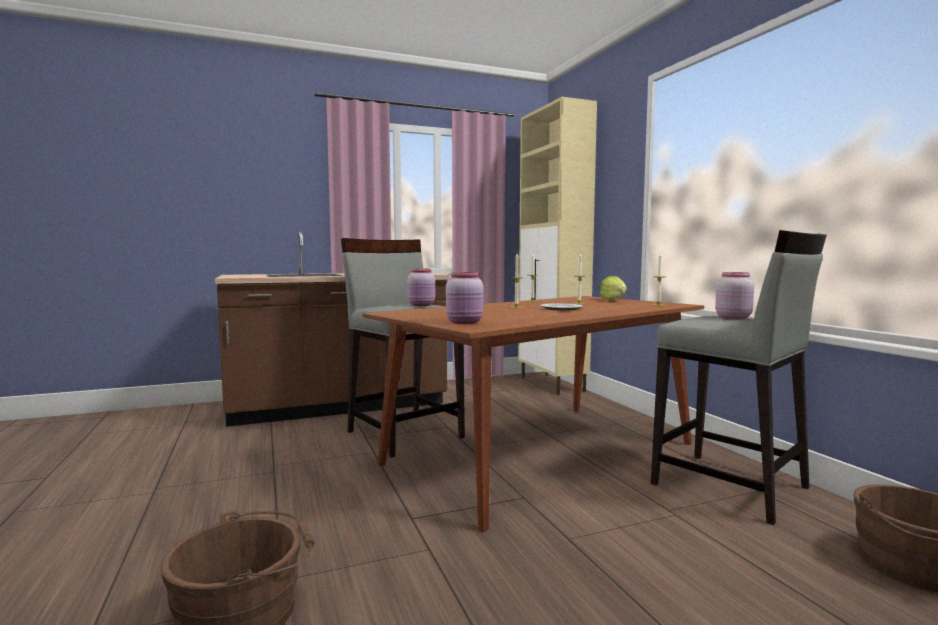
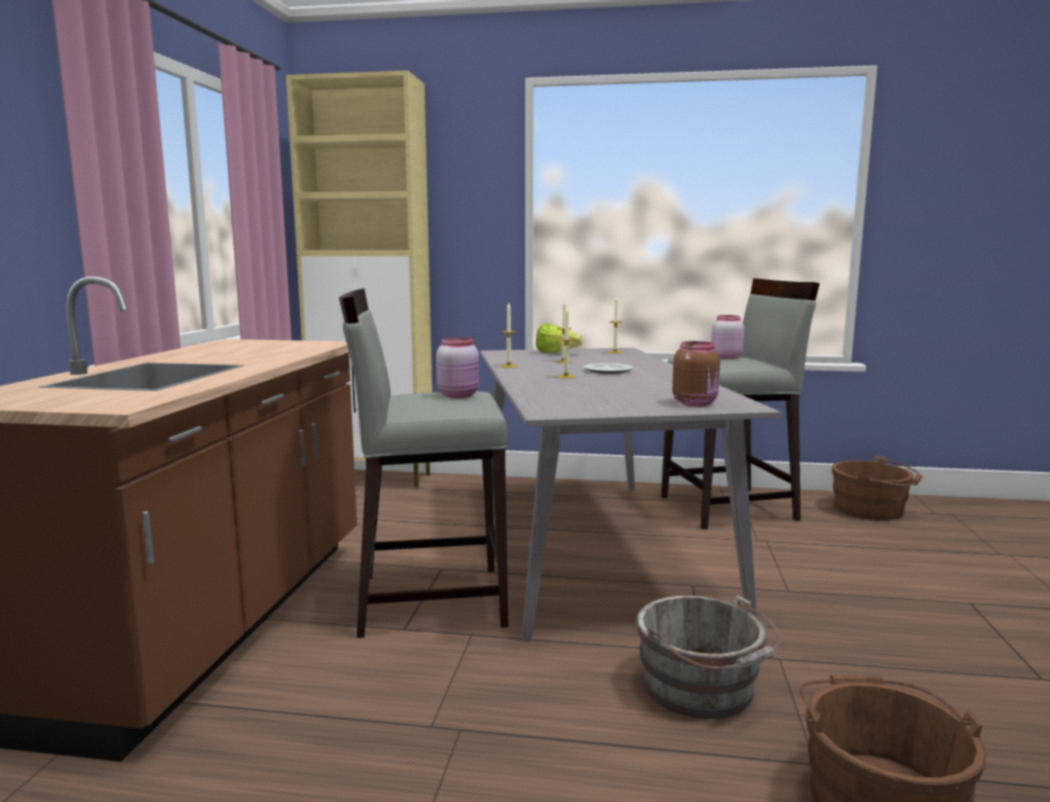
camera: 60 degrees left, 5 degrees up
brown dining table [362,296,704,532] -> grey dining table [480,348,781,641]
pink jar [446,272,483,324] -> brown jar [672,341,720,406]
none -> grey bucket [636,595,782,719]

